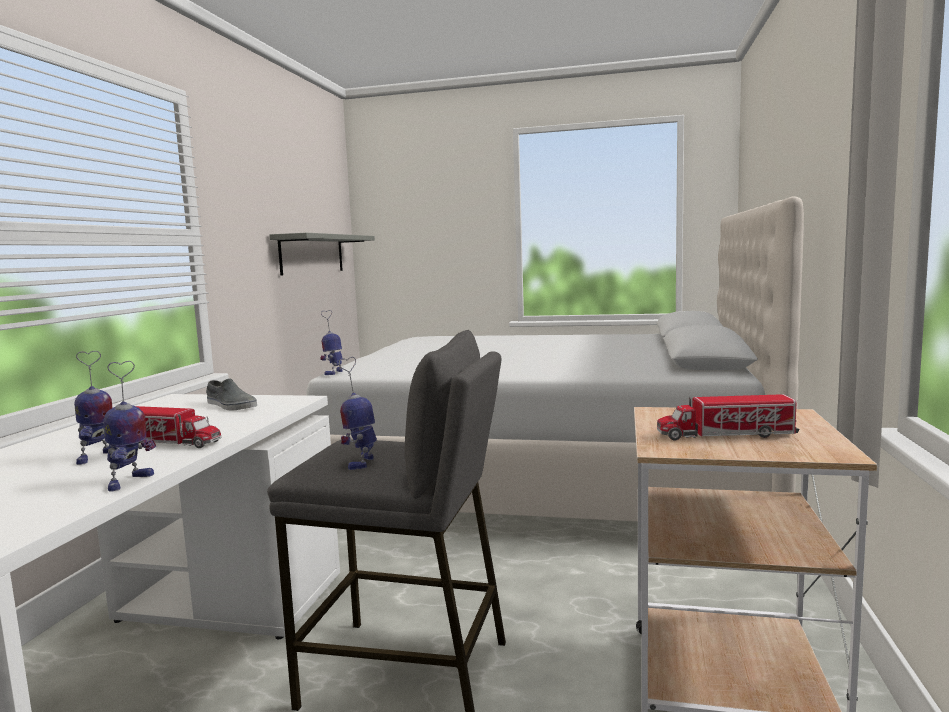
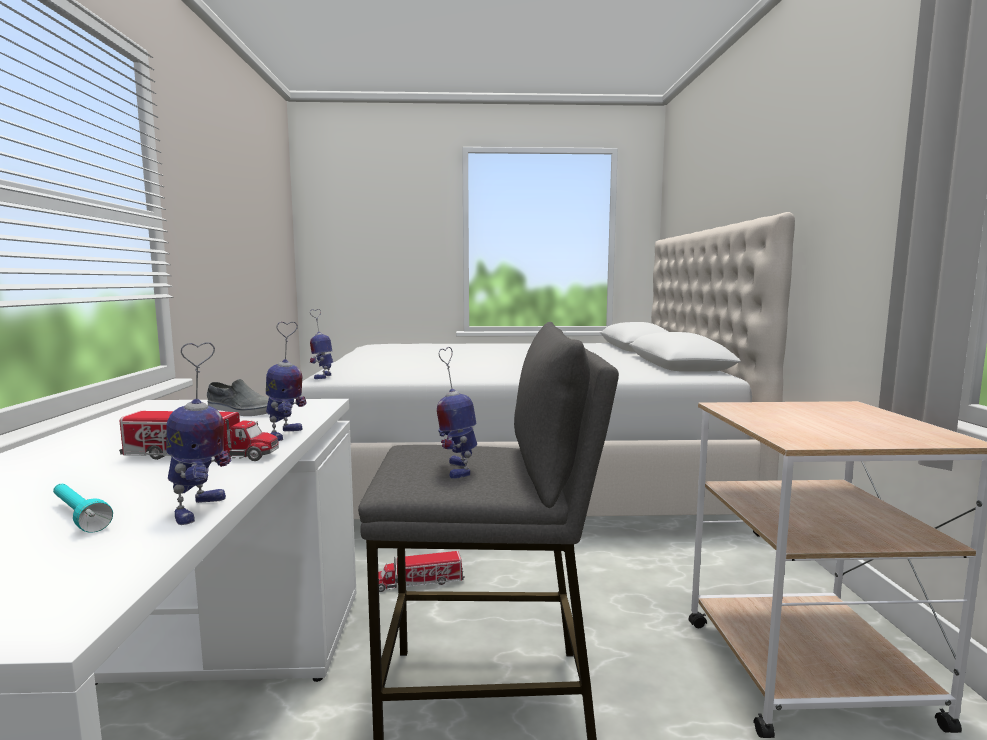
camera: 15 degrees left, 0 degrees up
toy robot [74,351,112,465] -> toy robot moved to [266,322,307,441]
grey shelf [269,233,375,276] -> none
toy truck [657,394,799,441] -> toy truck moved to [378,551,465,592]
none -> turquoise flashlight [53,484,113,533]

